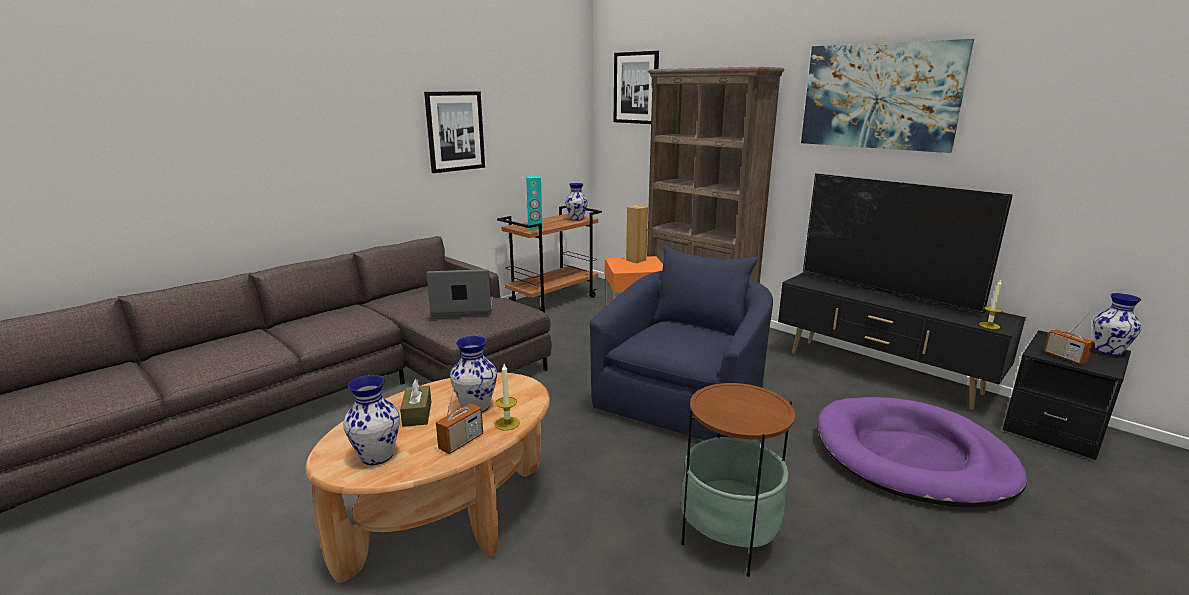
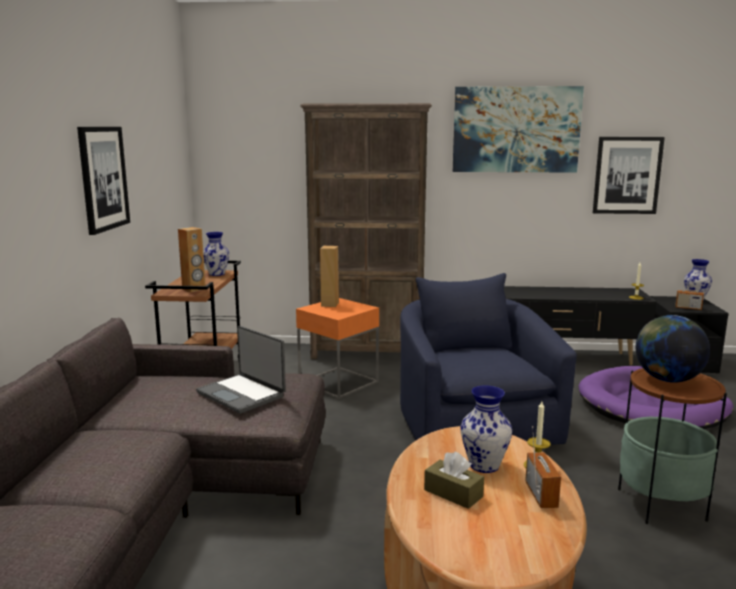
camera: 40 degrees left, 5 degrees down
vase [343,375,400,465] -> none
laptop [426,269,493,317] -> laptop turned 90 degrees counterclockwise [196,326,286,413]
turquoise speaker [526,176,543,229] -> brown speaker [178,227,206,292]
picture [614,51,659,124] -> picture moved to [593,137,665,214]
television [803,173,1013,314] -> none
none -> globe [636,315,710,383]

